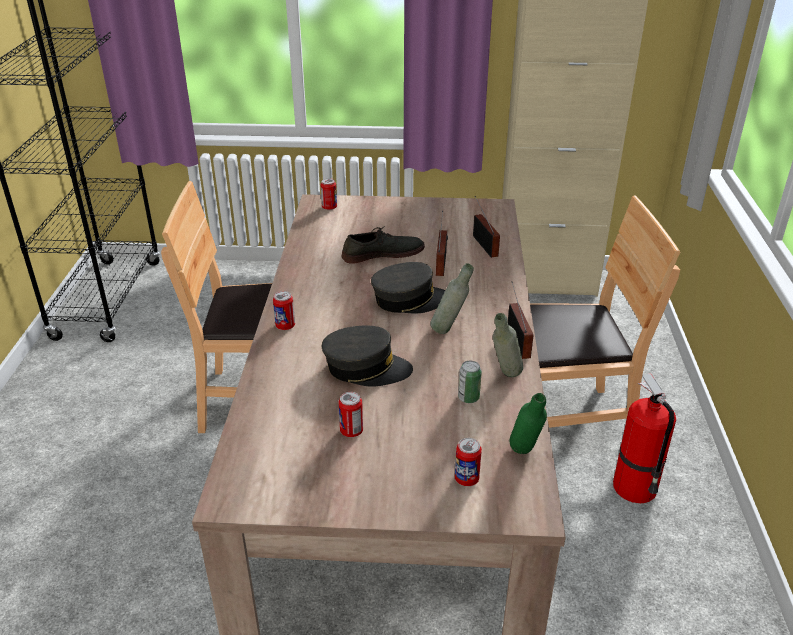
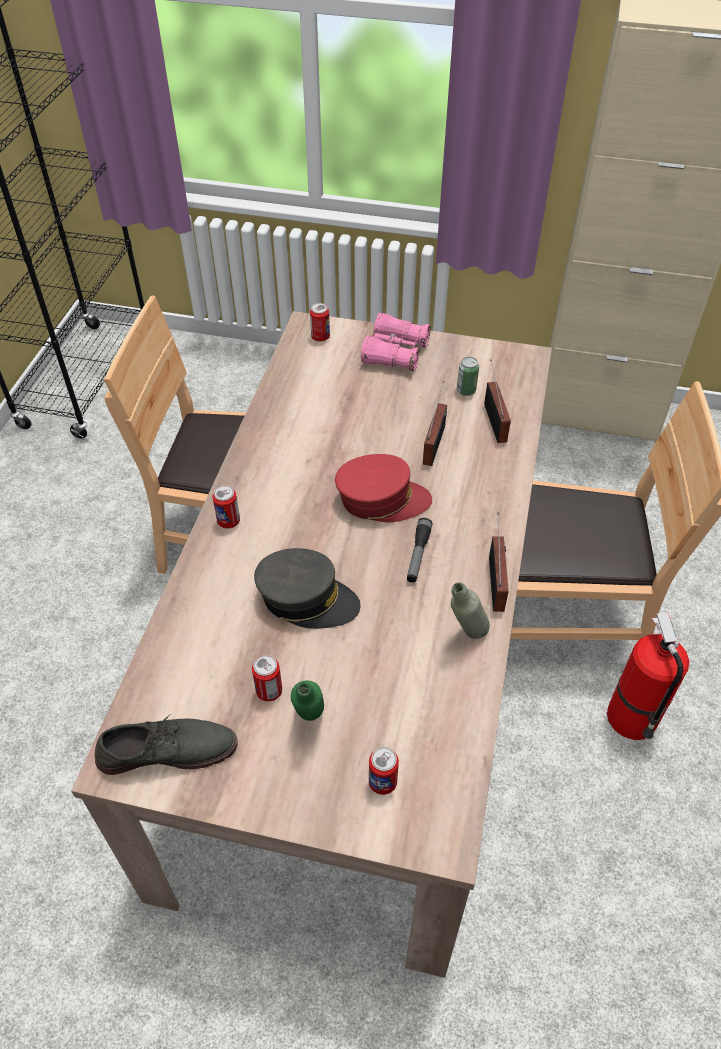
camera: 10 degrees right, 15 degrees up
grey shoe [342,226,425,264] -> grey shoe moved to [95,714,238,775]
grey cap [371,262,445,313] -> red cap [335,454,432,522]
grey bottle [431,263,474,334] -> flashlight [407,518,433,583]
can [458,361,482,403] -> can moved to [457,357,479,396]
green bottle [510,393,547,454] -> green bottle moved to [291,680,324,721]
none -> pink binoculars [361,313,431,371]

